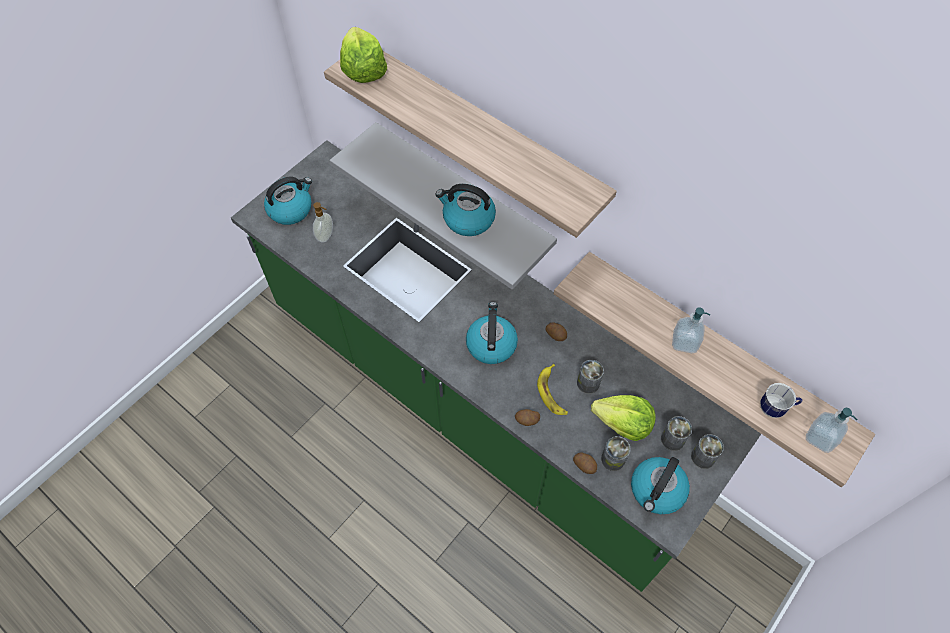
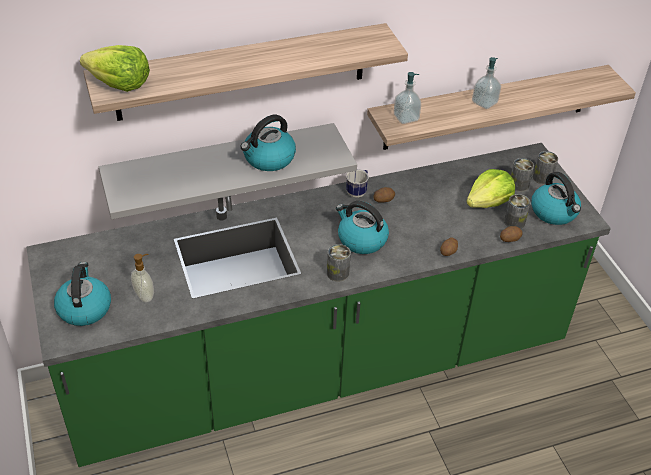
camera: 60 degrees left, 15 degrees down
banana [537,364,568,415] -> none
can [577,360,604,394] -> can moved to [327,244,351,282]
mug [760,383,803,418] -> mug moved to [346,169,369,198]
soap dispenser [806,408,857,453] -> soap dispenser moved to [394,72,421,124]

